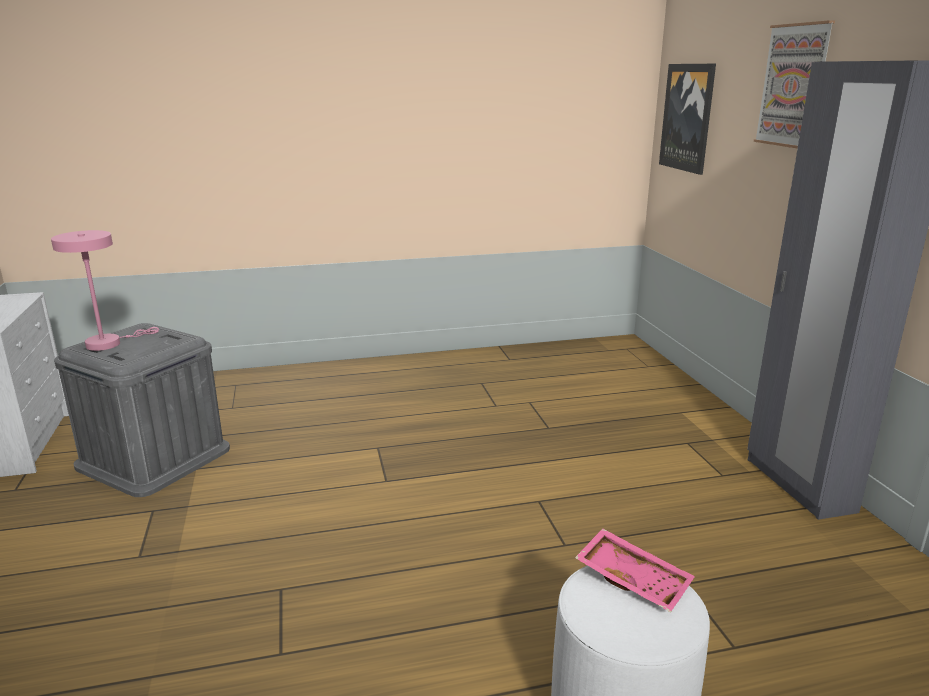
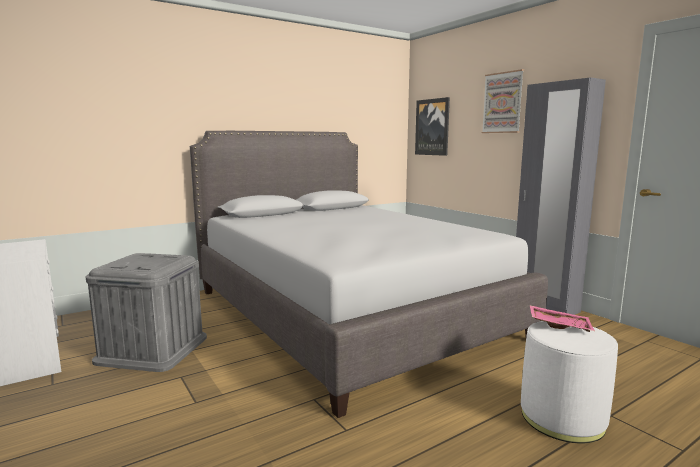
camera: 20 degrees left, 10 degrees down
pink table lamp [51,230,159,351] -> none
none -> grey bed [190,131,548,418]

